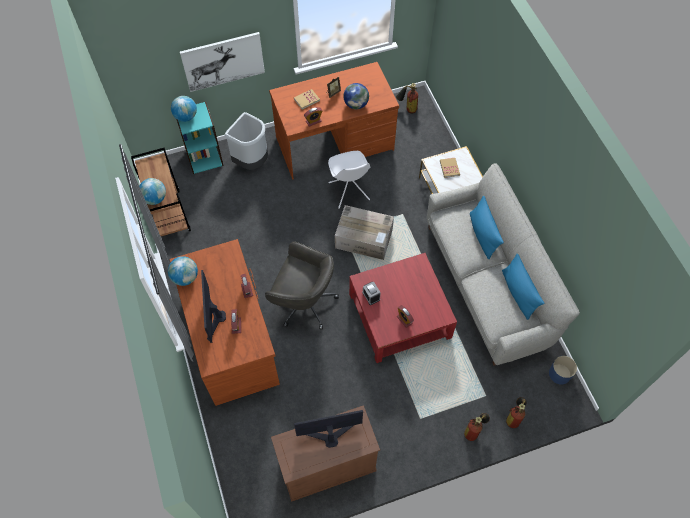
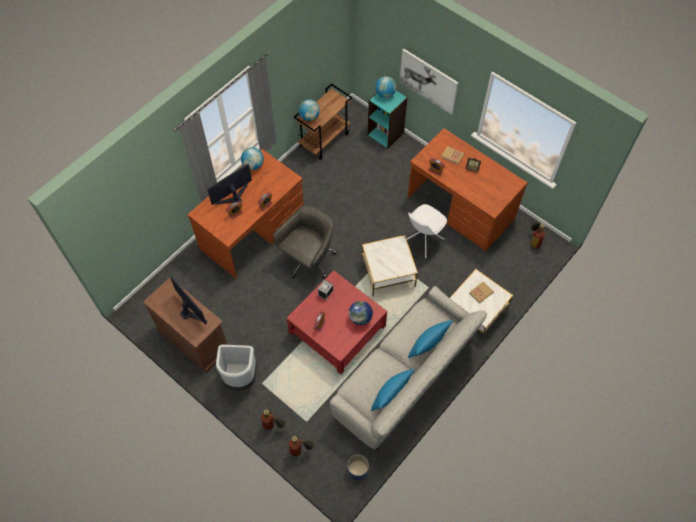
camera: 60 degrees right, 0 degrees up
grey trash can [225,112,268,170] -> grey trash can moved to [216,345,257,390]
grey office chair [265,242,339,329] -> grey office chair turned 135 degrees counterclockwise [273,205,337,279]
cardboard box [335,205,394,260] -> side table [361,235,418,296]
globe [343,83,369,109] -> globe moved to [349,301,373,325]

